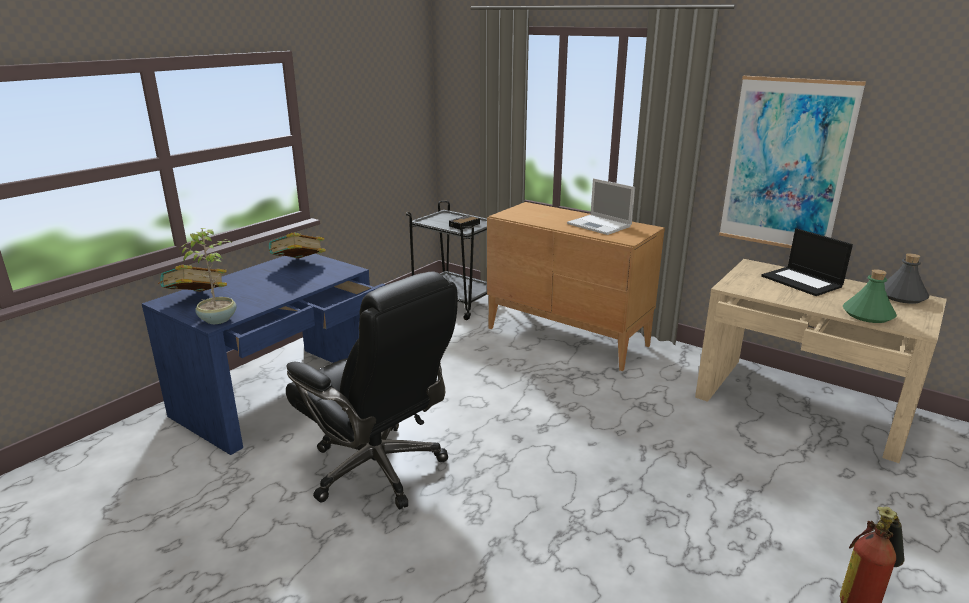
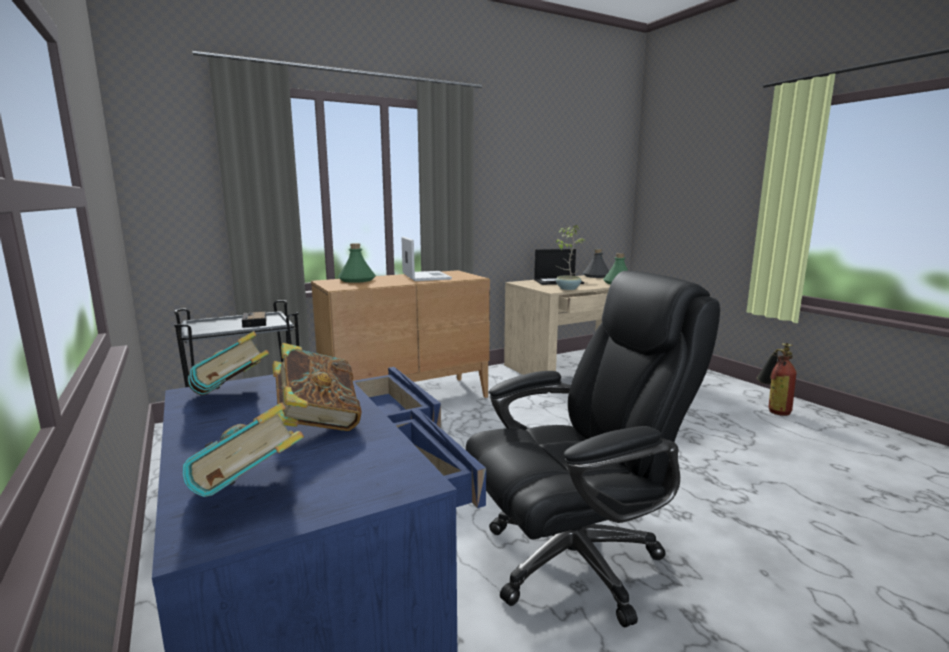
camera: 65 degrees left, 10 degrees down
potted plant [179,228,236,324] -> potted plant moved to [556,225,586,290]
laptop [567,178,635,235] -> laptop turned 90 degrees counterclockwise [401,237,452,281]
picture [719,76,866,248] -> none
none -> book [273,343,362,431]
none -> green bottle [338,243,376,283]

